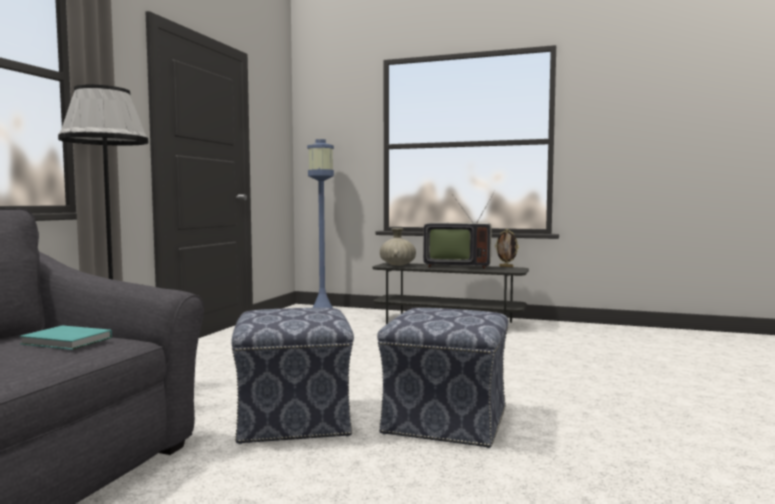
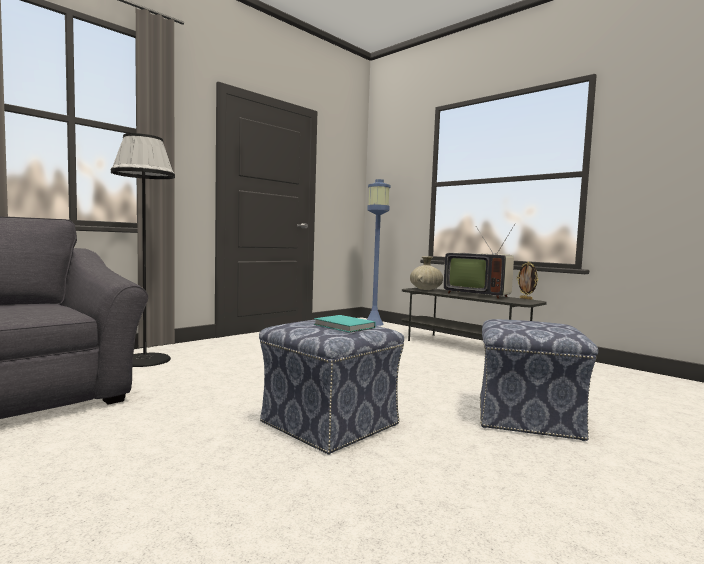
camera: 25 degrees right, 0 degrees up
turquoise book [20,325,112,350] -> turquoise book moved to [314,315,376,333]
ottoman [231,308,354,444] -> ottoman moved to [480,319,598,441]

